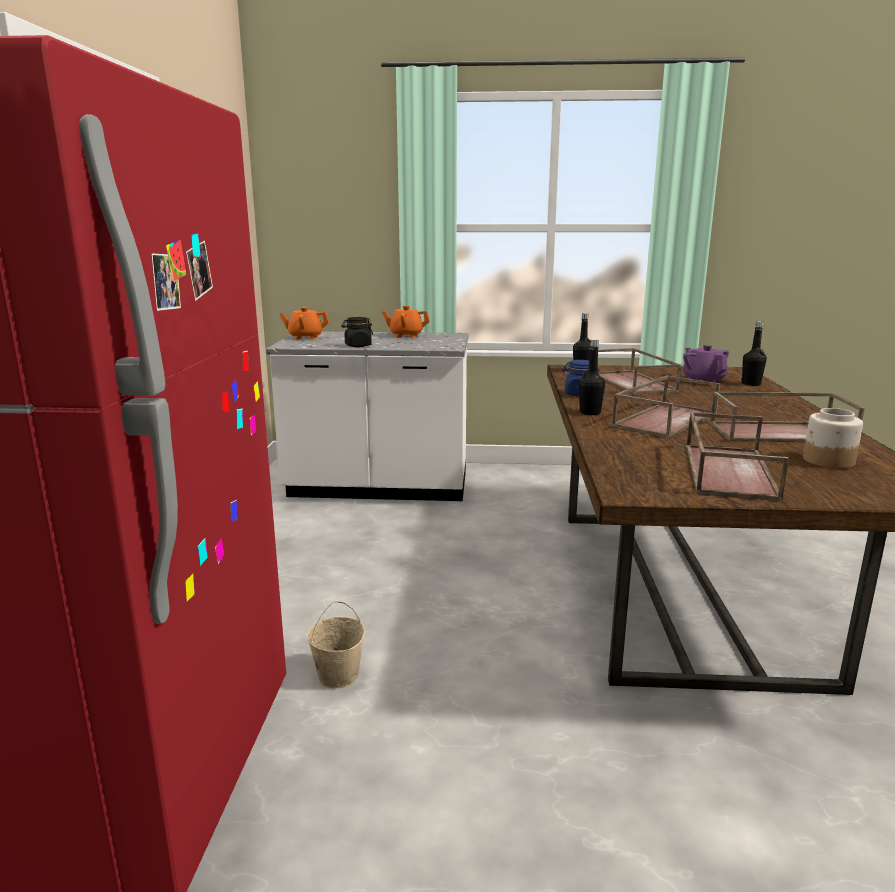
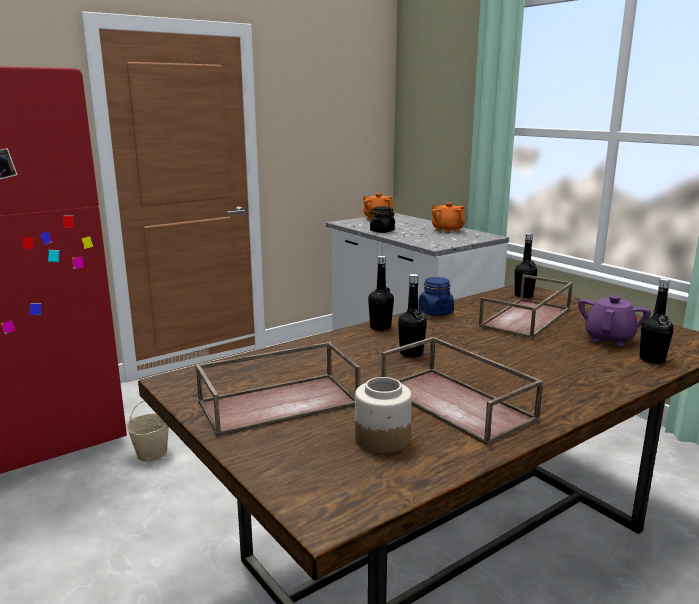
camera: 50 degrees right, 0 degrees up
brown tray [612,375,720,438] -> black bottle [398,274,427,357]

